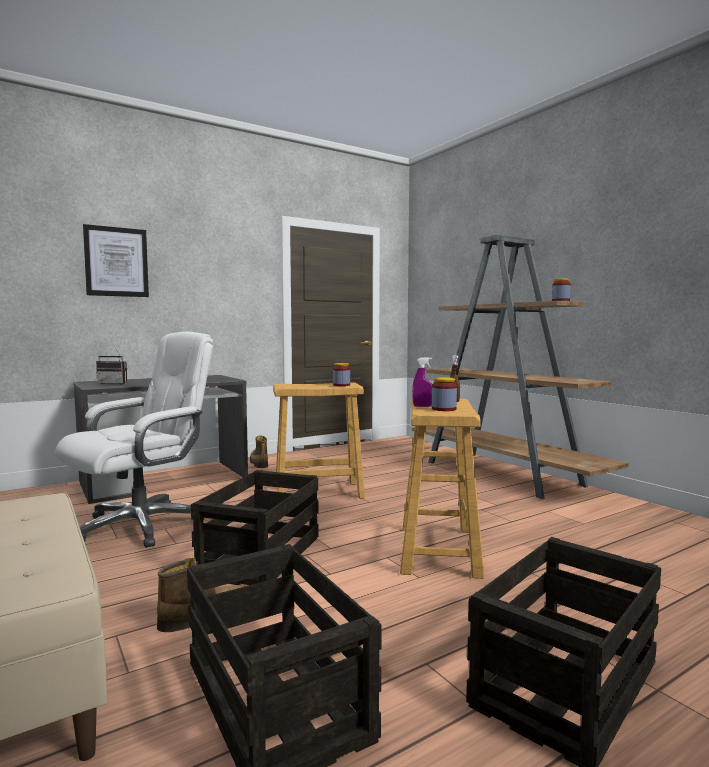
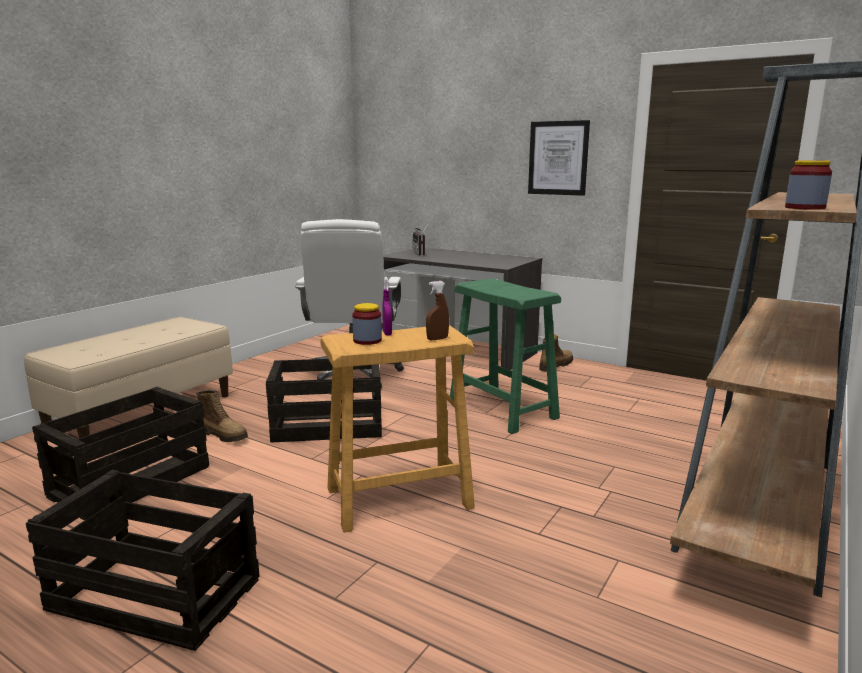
camera: 65 degrees right, 10 degrees up
white office chair [55,332,213,548] -> white office chair turned 75 degrees clockwise [295,219,404,388]
picture [83,224,149,297] -> picture moved to [528,120,590,196]
beige stool [273,382,365,499] -> green stool [450,279,561,434]
jar [333,363,350,386] -> none

